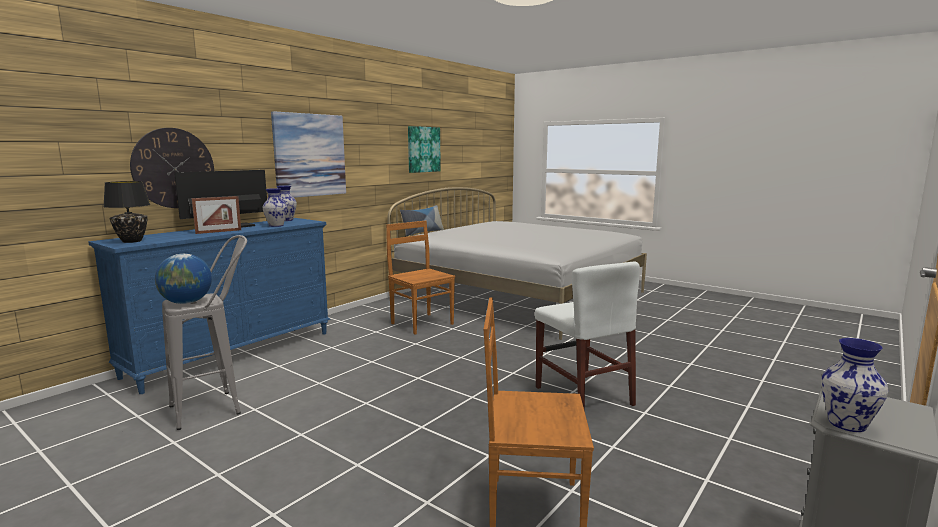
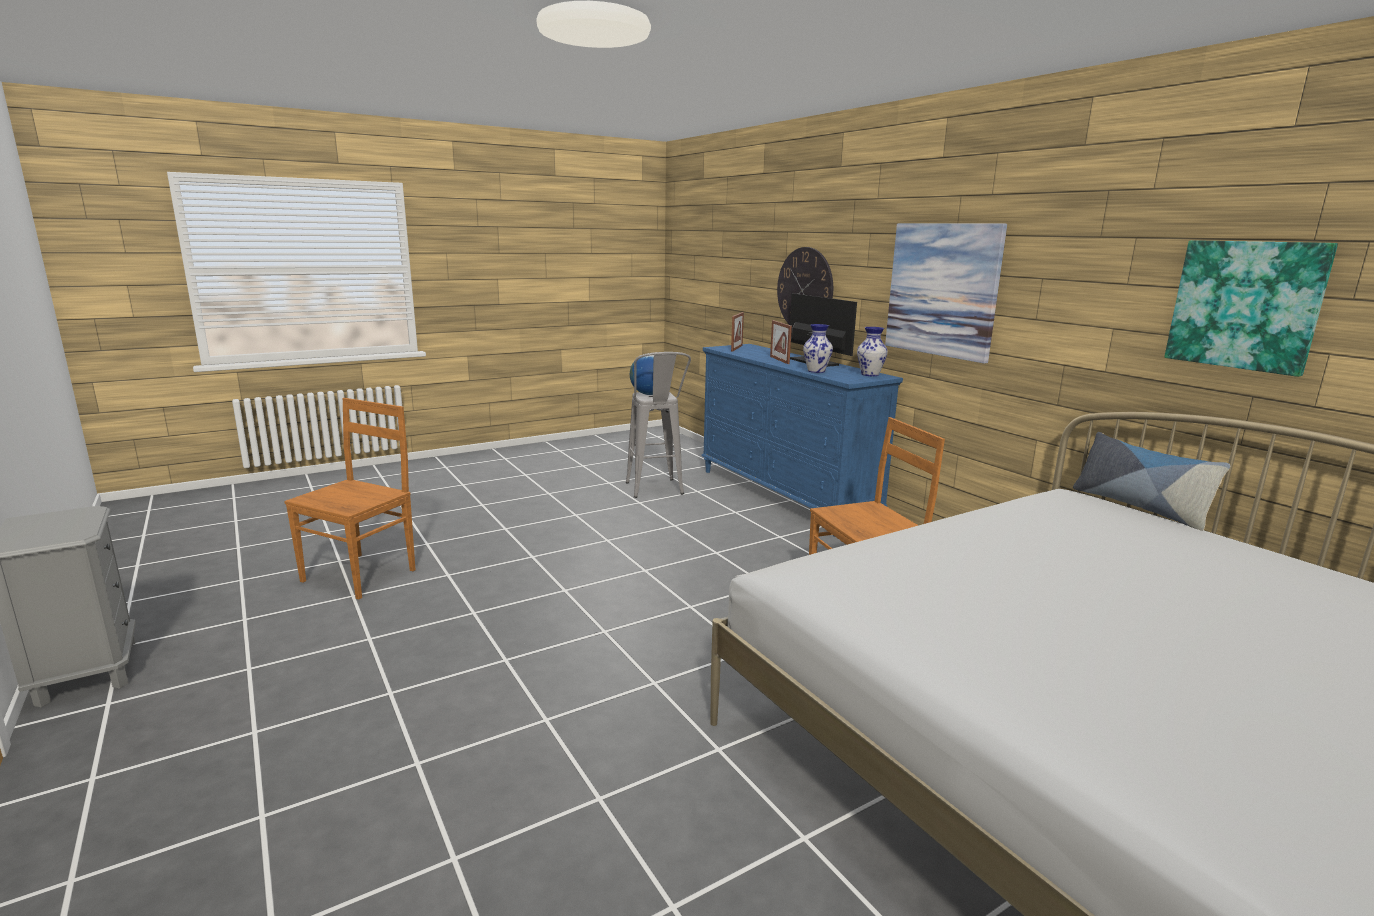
camera: 110 degrees right, 5 degrees up
black table lamp [103,181,150,243] -> picture frame [731,312,744,352]
white chair [535,262,640,411] -> none
vase [821,338,889,432] -> none

